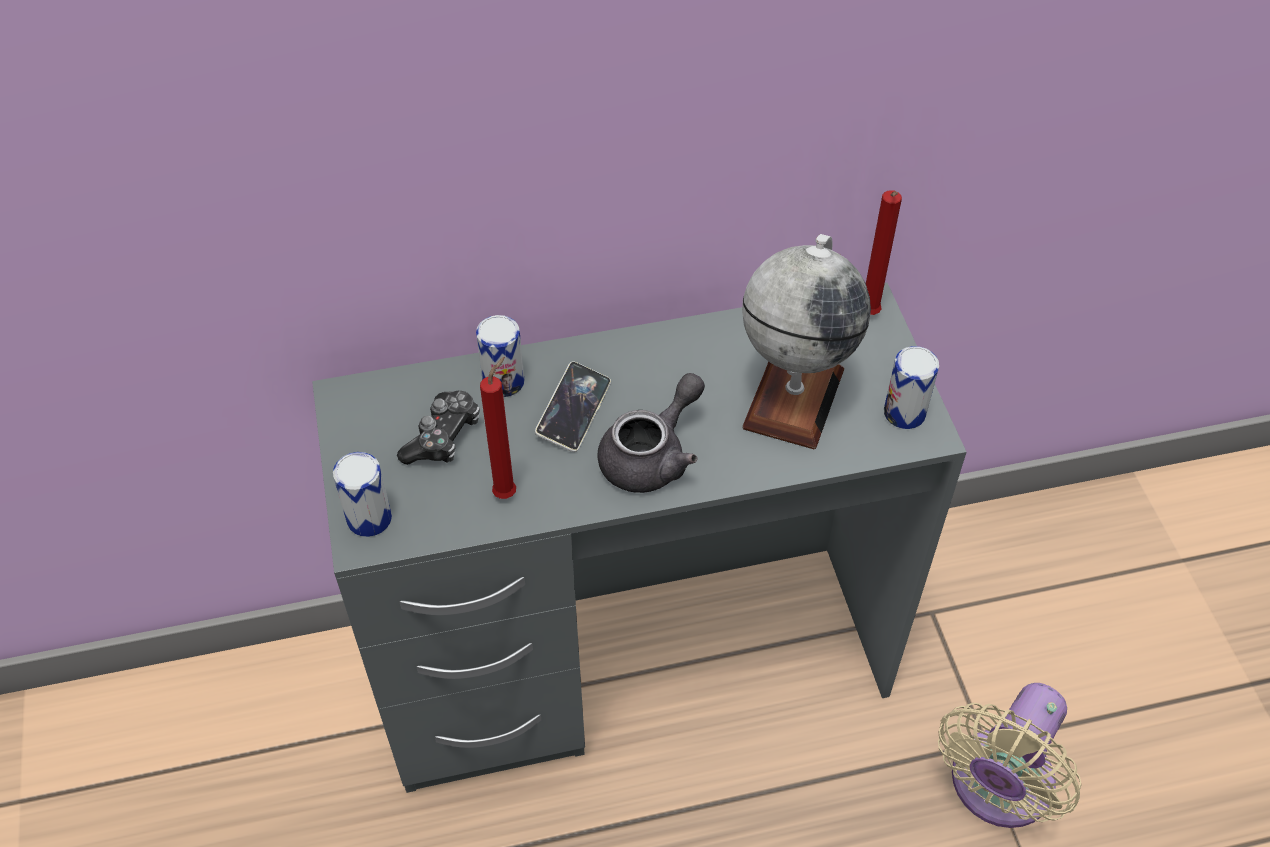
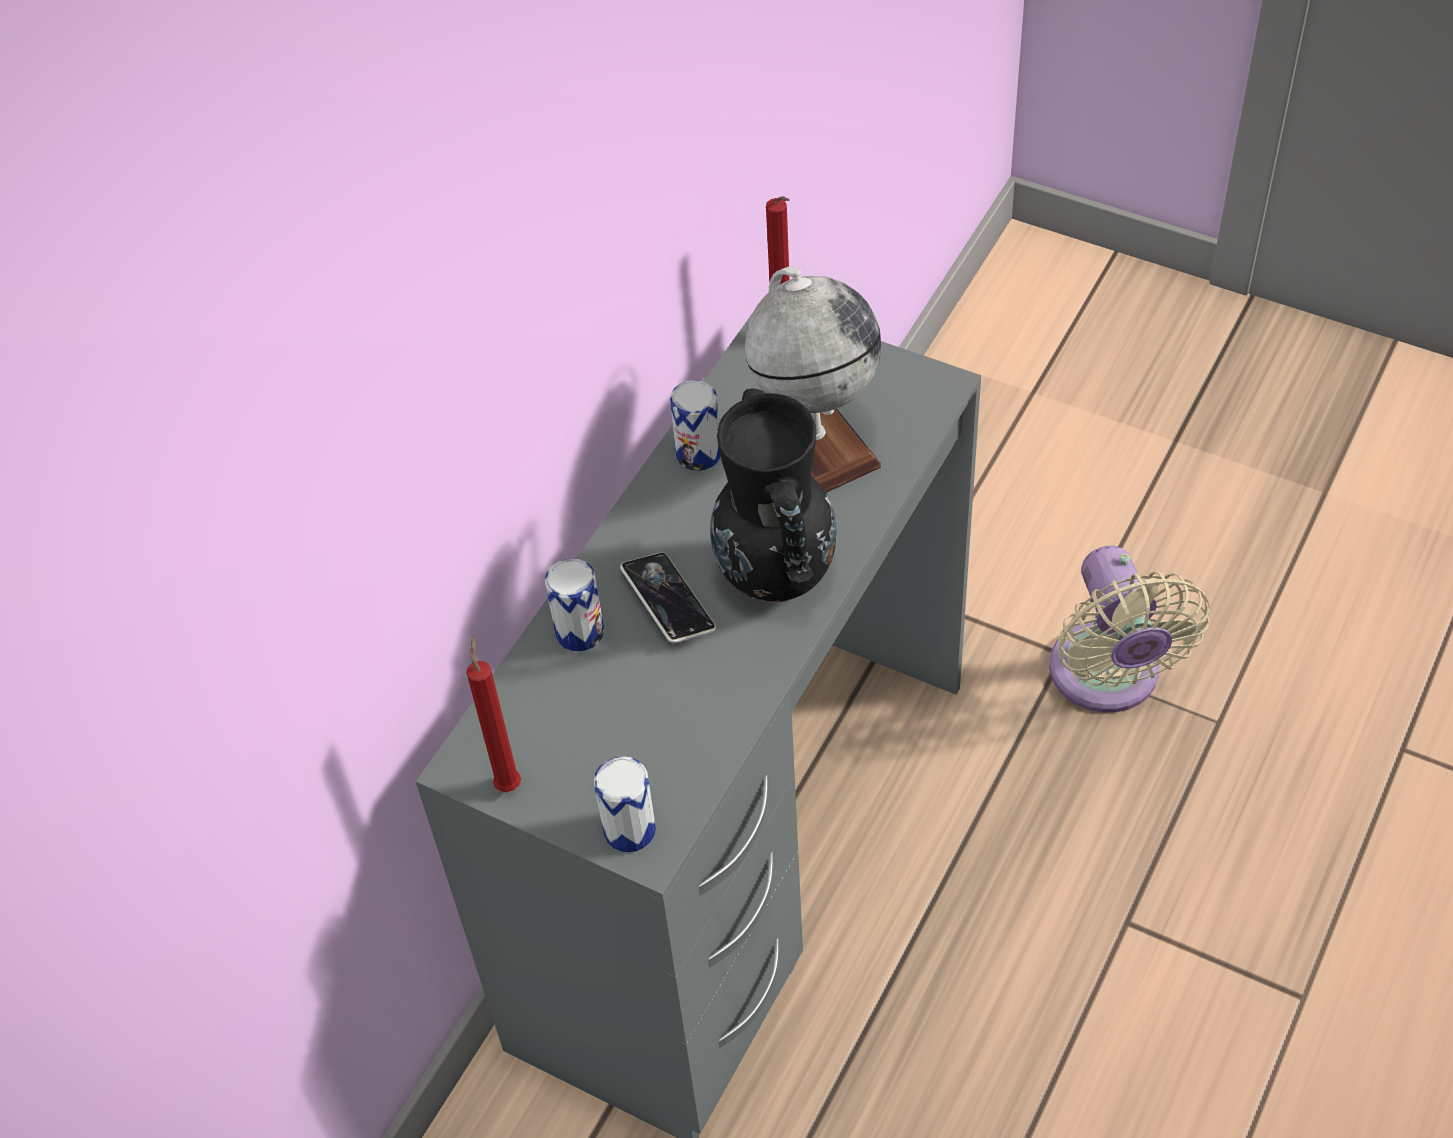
camera: 45 degrees left, 0 degrees up
game controller [397,391,480,465] -> none
red candle [480,357,516,499] -> red candle moved to [466,636,521,792]
grey teapot [597,373,705,493] -> black vase [710,388,837,603]
can [884,346,939,429] -> can moved to [670,380,721,471]

